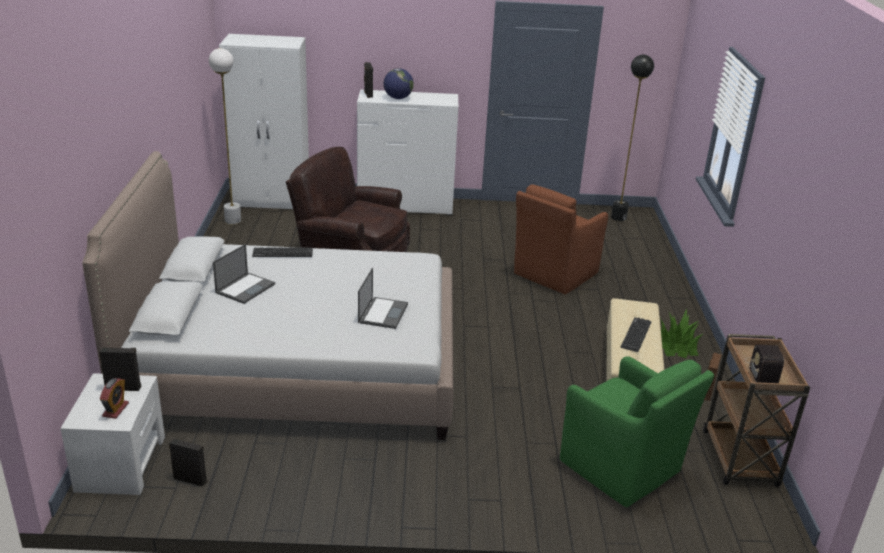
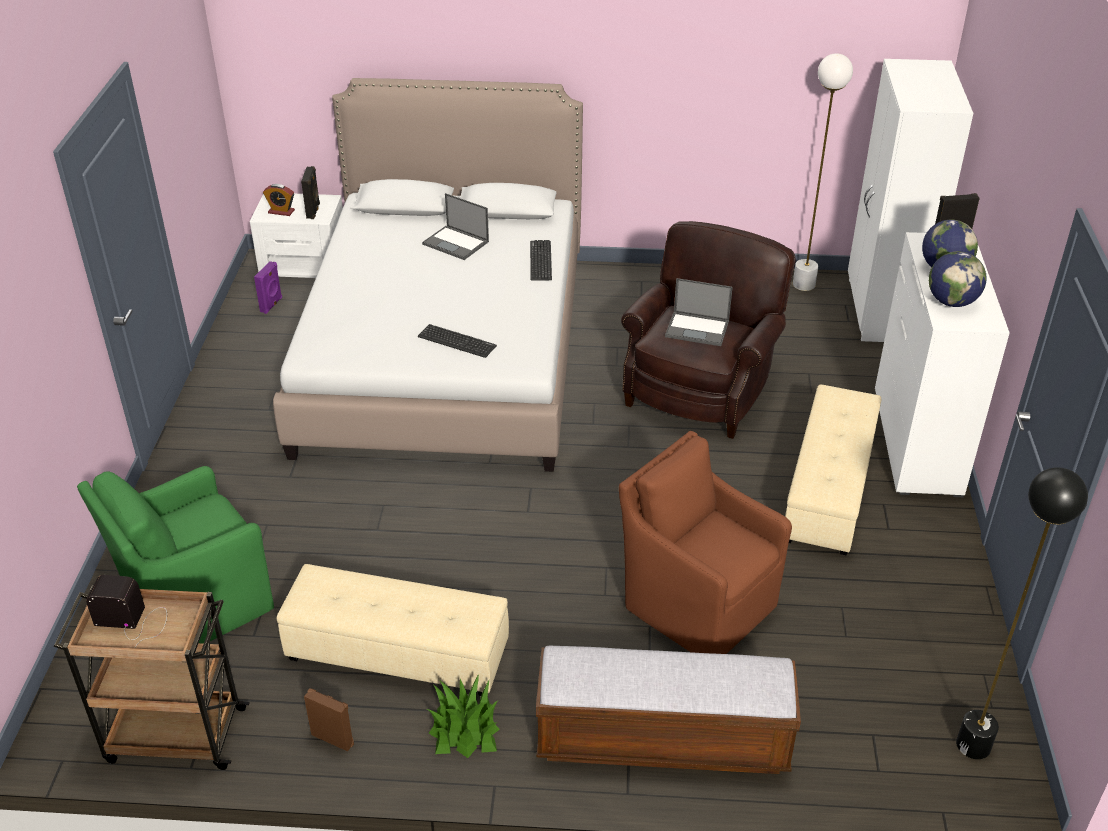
camera: 95 degrees right, 10 degrees up
black speaker [169,438,207,487] -> purple speaker [254,261,282,314]
laptop [358,268,408,329] -> laptop moved to [665,278,733,346]
keyboard [621,317,651,352] -> keyboard moved to [418,324,497,358]
none -> bench [536,646,801,774]
none -> beige ottoman [785,384,881,555]
none -> globe [929,251,986,307]

